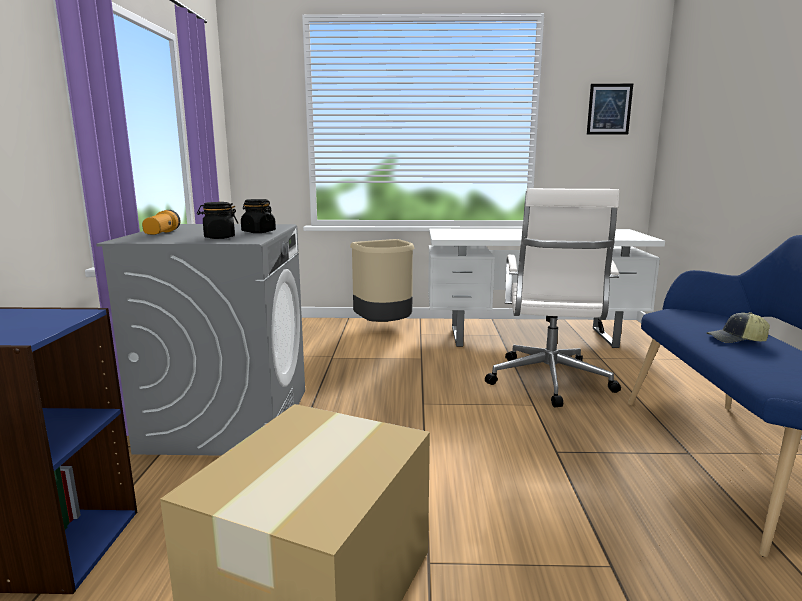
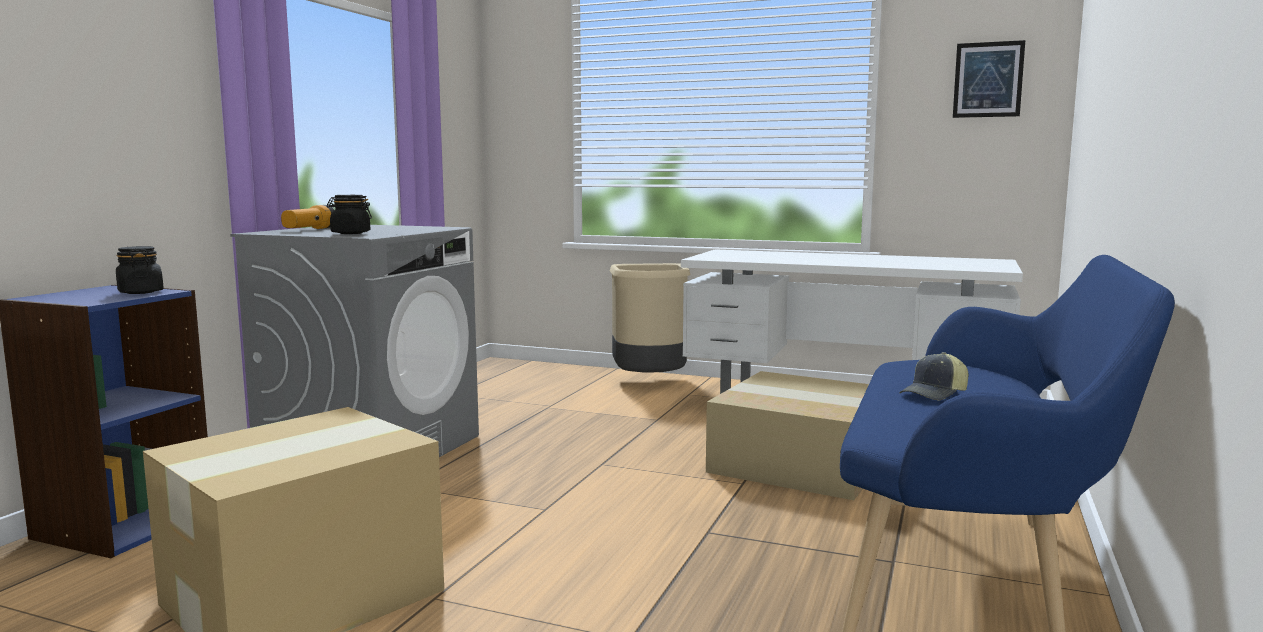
camera: 20 degrees right, 5 degrees down
black jar [241,199,276,233] -> black jar moved to [116,246,164,294]
white office chair [485,188,621,407] -> cardboard box [706,371,869,500]
cap [707,312,770,343] -> cap turned 60 degrees counterclockwise [899,352,968,401]

